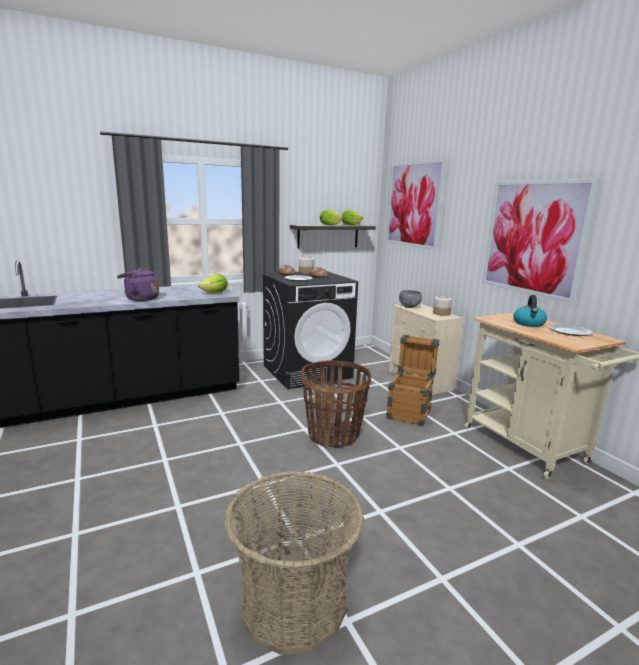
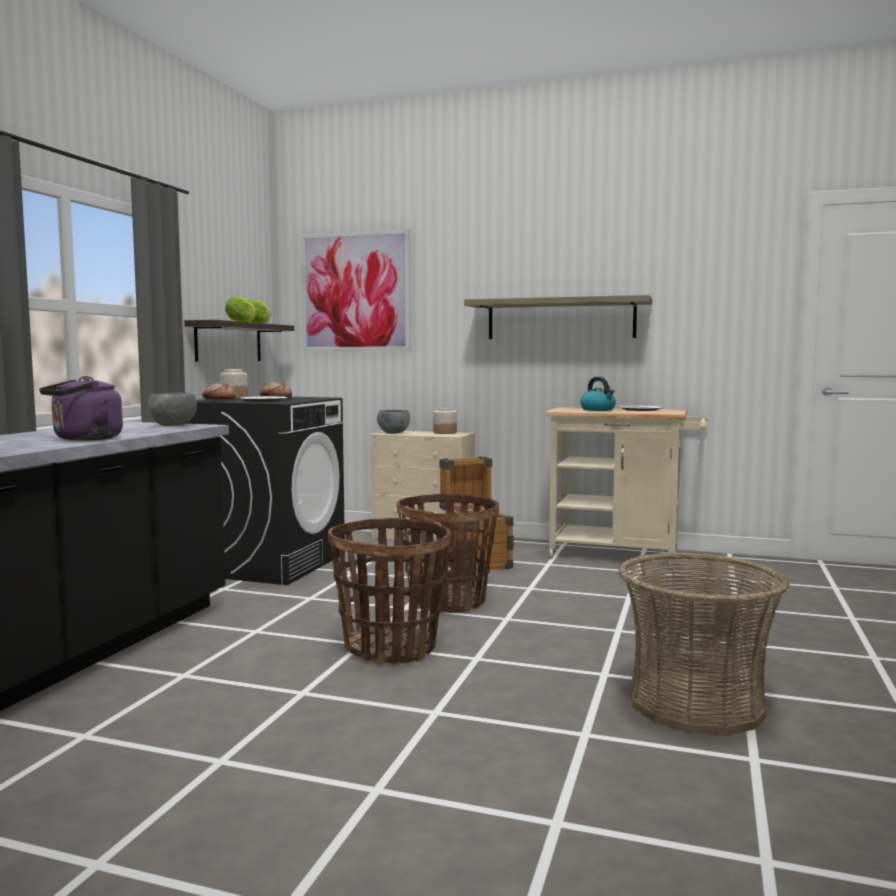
camera: 45 degrees left, 10 degrees down
lettuce [198,274,228,293] -> grey bowl [148,393,197,426]
picture [482,178,599,304] -> shelf [464,295,652,339]
none -> basket [328,518,451,664]

